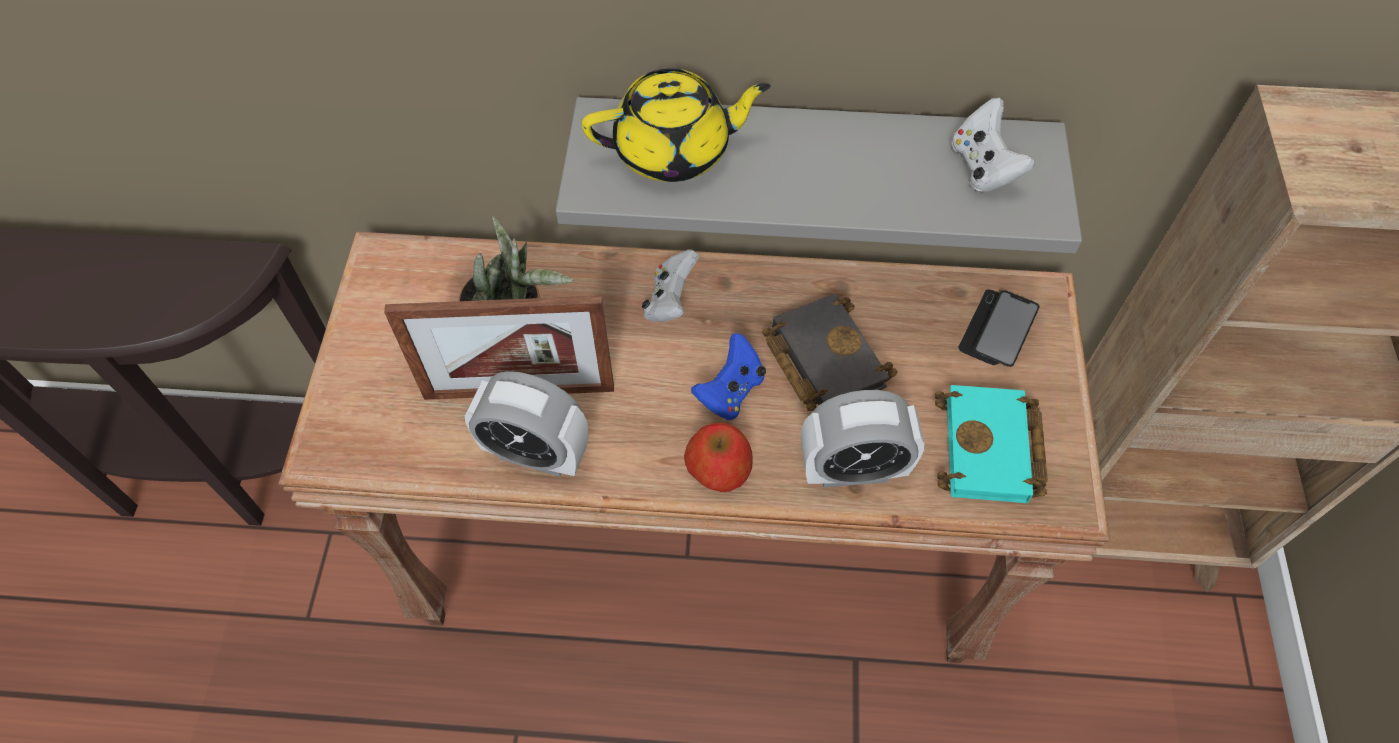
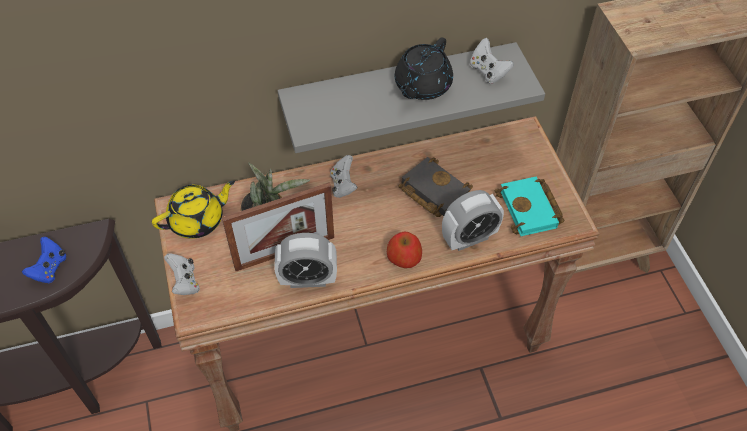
camera: 20 degrees left, 5 degrees down
yellow teapot [582,68,771,182] -> yellow teapot moved to [152,181,235,239]
blue game controller [691,333,766,420] -> blue game controller moved to [22,237,66,284]
phone [958,290,1040,367] -> none
none -> white game controller [164,253,200,295]
none -> black teapot [395,38,453,100]

